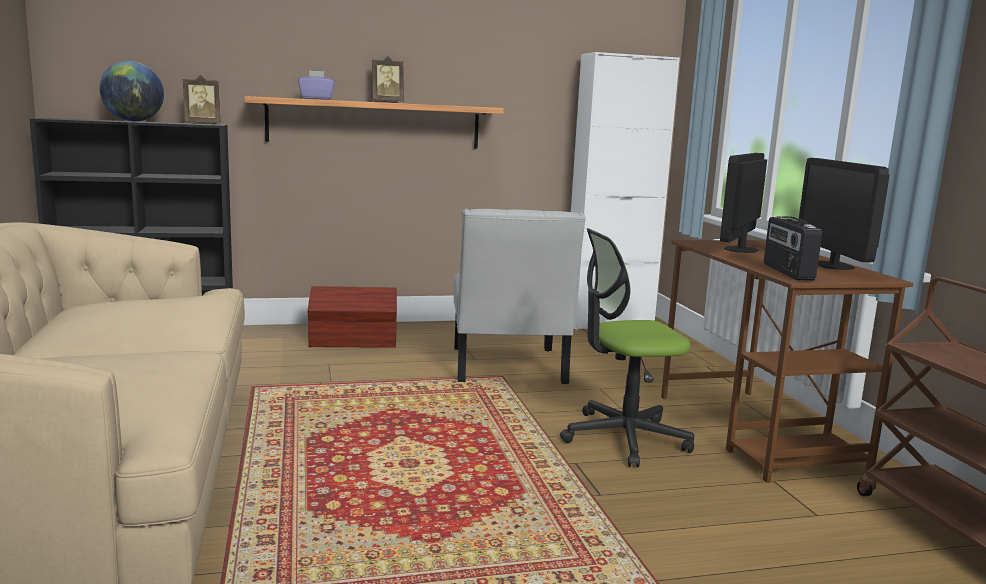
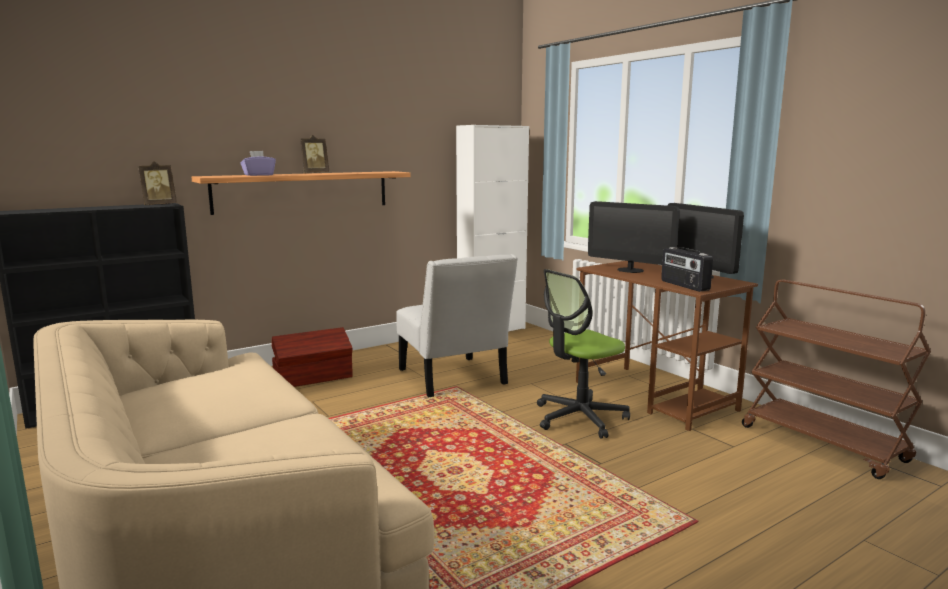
camera: 20 degrees left, 0 degrees up
globe [100,61,164,121] -> none
monitor [720,153,767,253] -> monitor turned 60 degrees counterclockwise [588,201,680,273]

